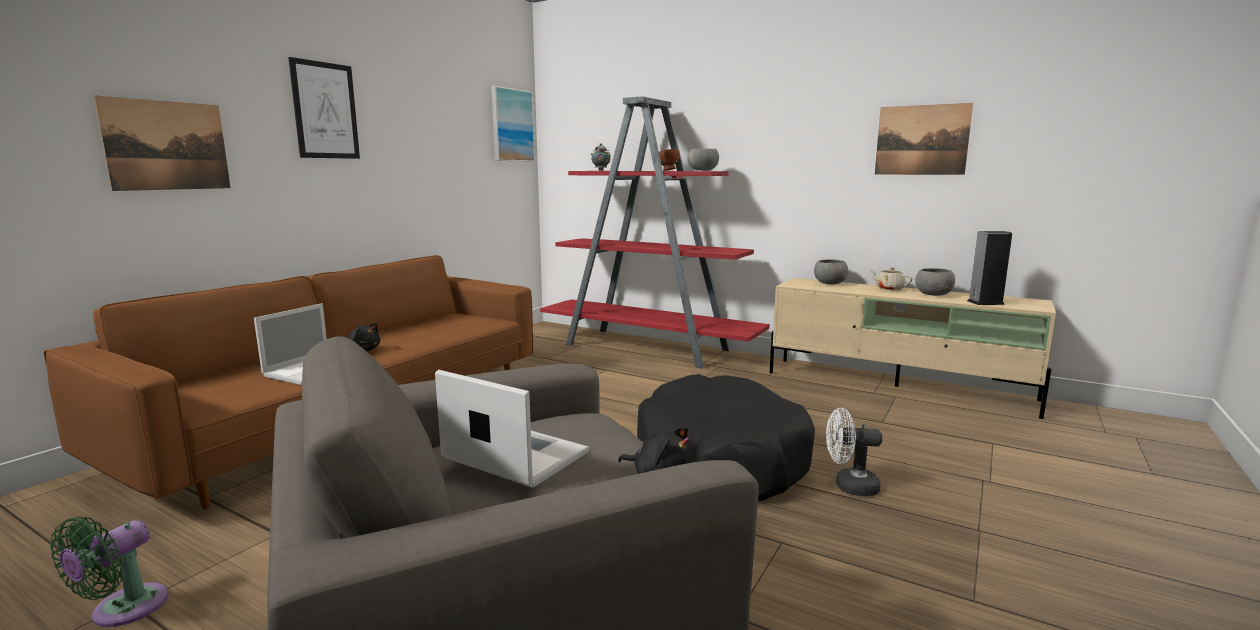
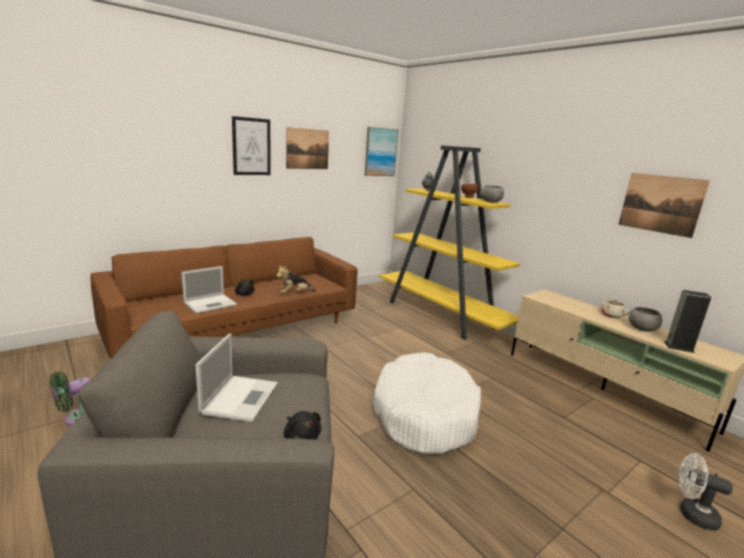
camera: 20 degrees right, 5 degrees up
picture [94,95,230,191] -> picture moved to [286,127,329,169]
laptop [435,370,589,488] -> laptop turned 45 degrees clockwise [195,333,278,422]
red bookcase [540,96,770,368] -> yellow bookcase [379,145,520,340]
black dog bed [637,374,815,501] -> white dog bed [372,352,481,455]
grey bowl [814,259,848,284] -> none
white fan [826,408,882,496] -> white fan moved to [678,453,733,531]
none -> plush toy [276,265,315,293]

